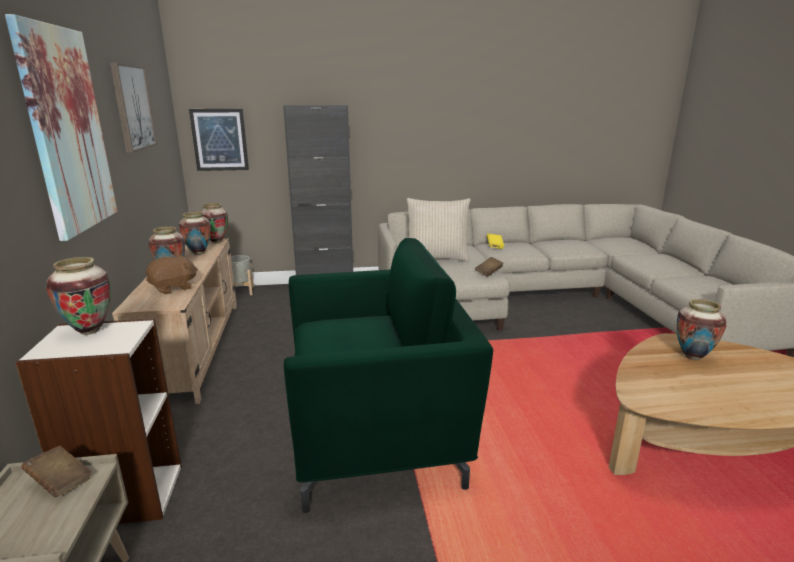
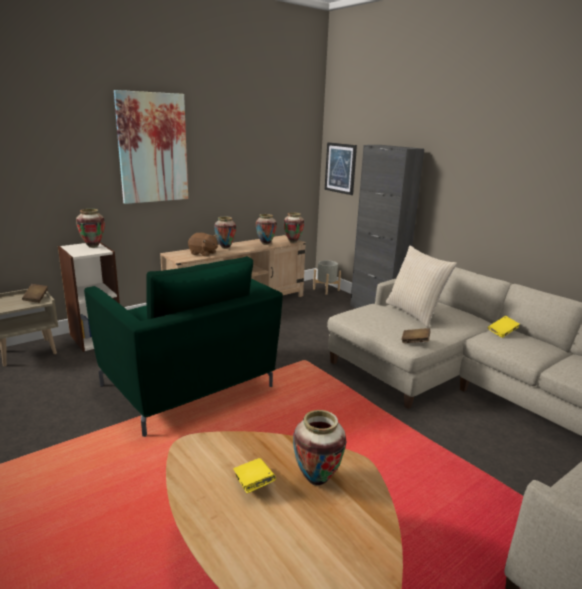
camera: 60 degrees right, 0 degrees up
picture [110,63,157,153] -> none
none -> yellow book [233,458,276,493]

